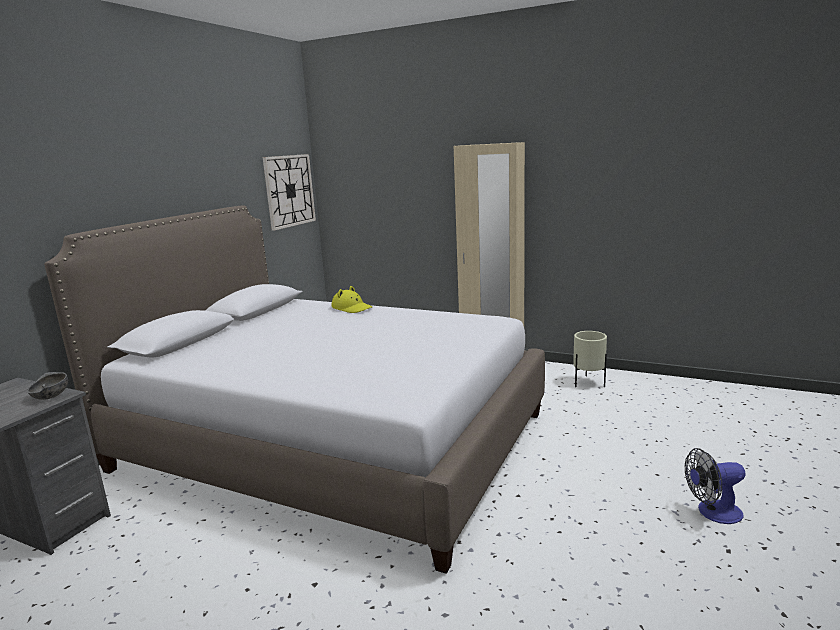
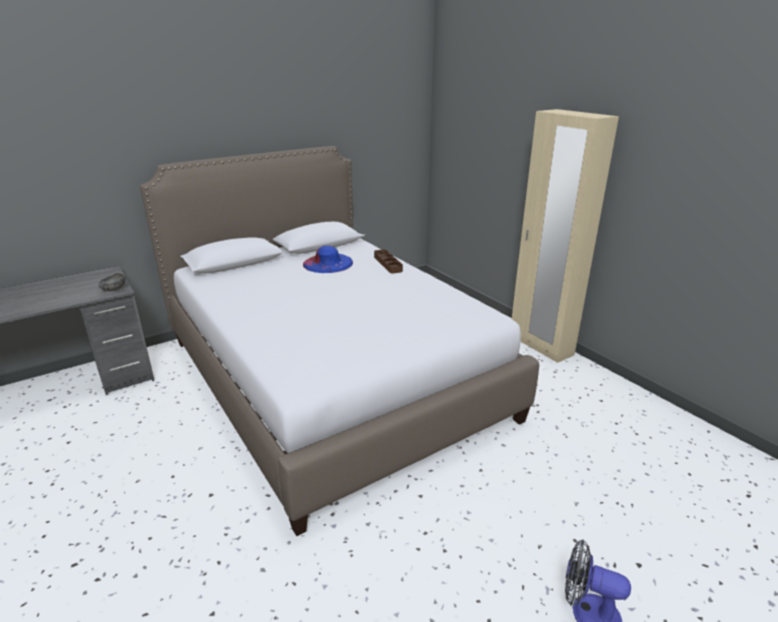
camera: 30 degrees right, 10 degrees up
wall clock [263,154,316,231] -> none
yellow hat [331,286,373,313] -> brown tray [374,249,403,273]
beige planter [573,331,607,387] -> none
none -> blue hat [303,245,353,273]

